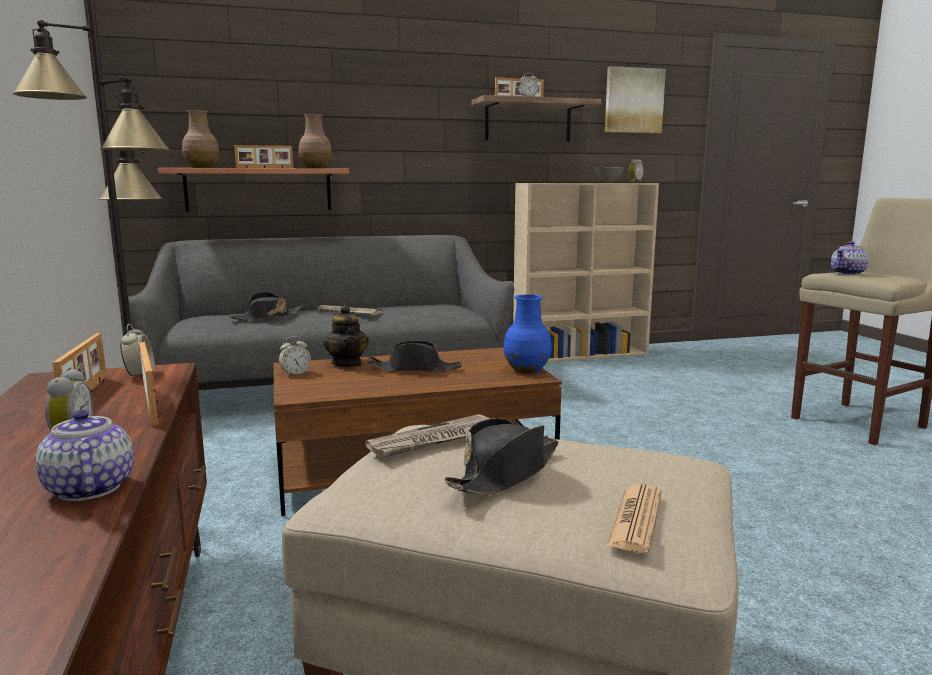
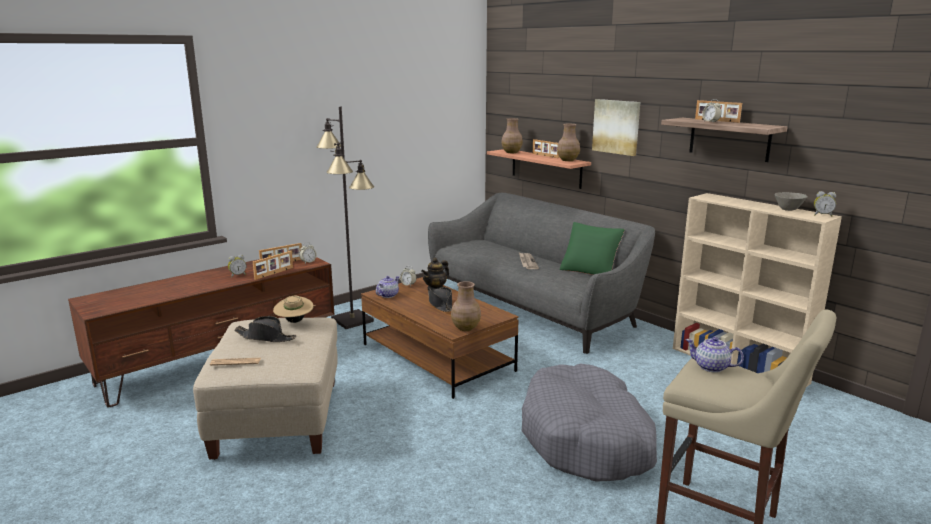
camera: 65 degrees right, 5 degrees up
teapot [36,410,134,501] -> teapot moved to [376,276,400,298]
black hat [229,291,303,321] -> none
newspaper [365,414,490,458] -> beige hat [273,296,314,323]
blue vase [503,294,552,374] -> brown vase [451,281,481,331]
picture [605,66,666,133] -> picture moved to [592,99,640,156]
none -> grey dog bed [522,363,657,482]
none -> green pillow [560,222,625,275]

